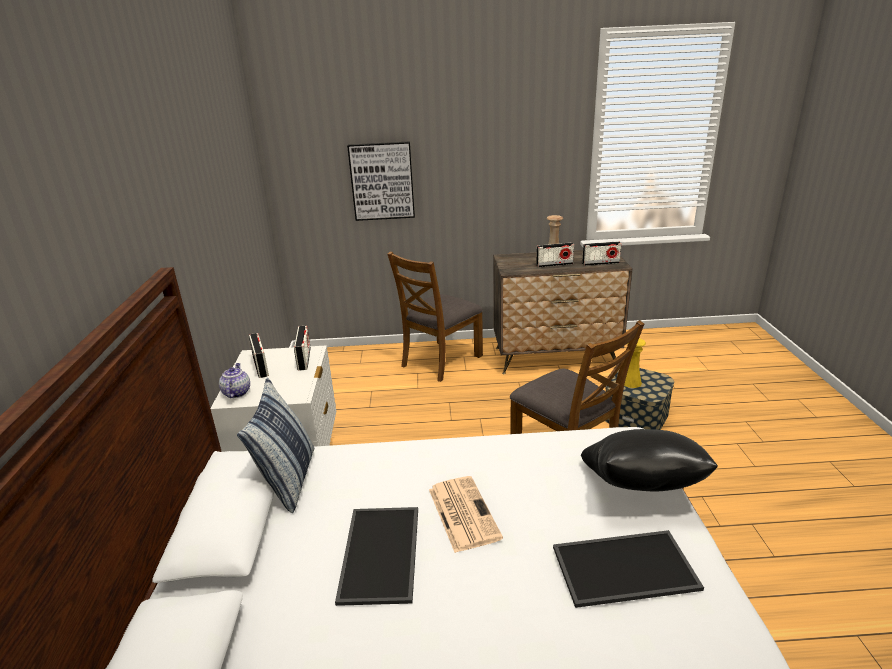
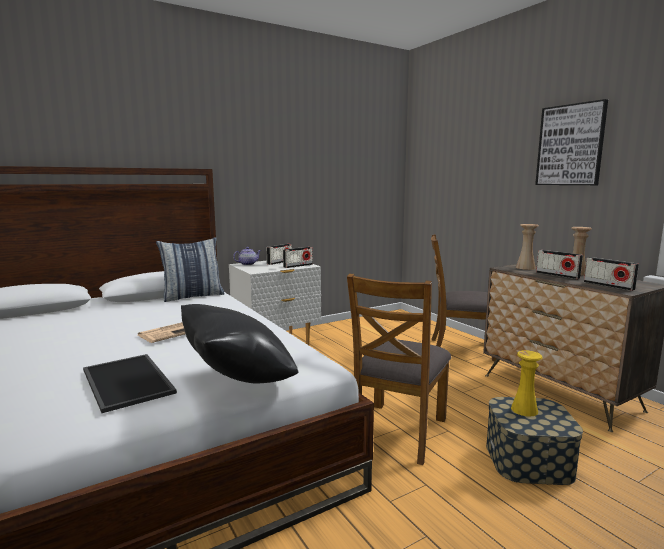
camera: 60 degrees right, 15 degrees down
tray [335,507,418,606] -> none
picture [347,141,415,221] -> picture moved to [535,99,608,185]
none -> beige vase [516,224,539,270]

